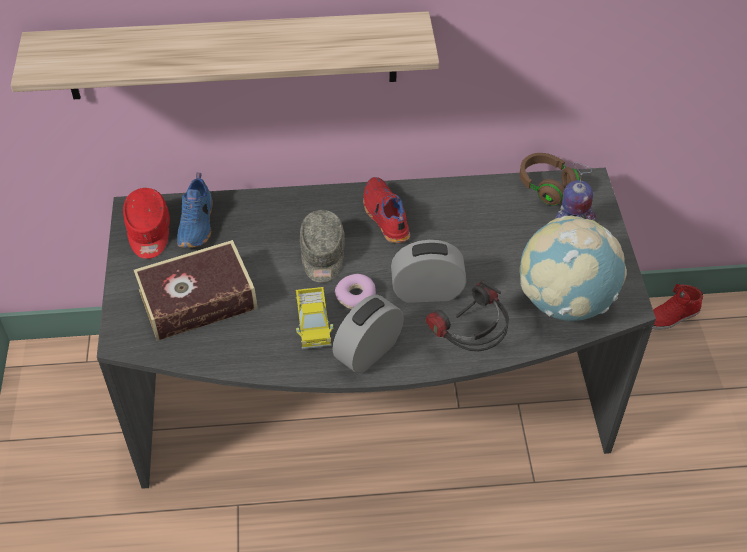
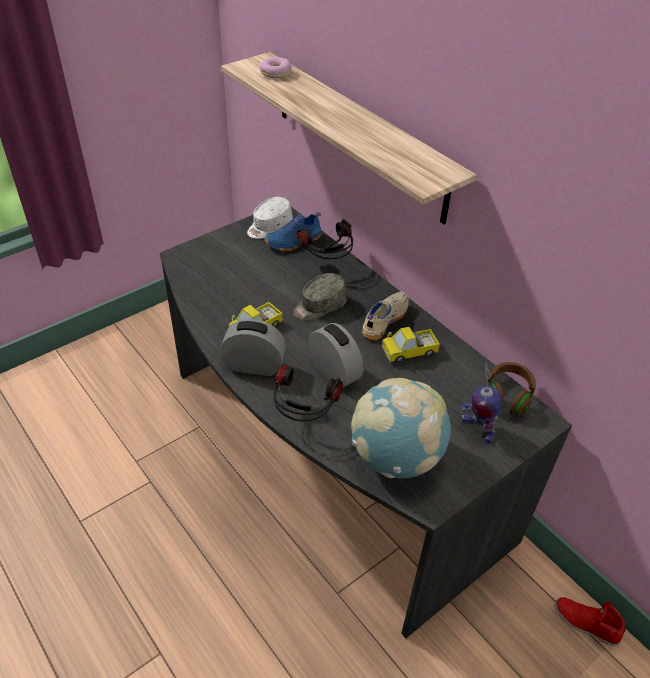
camera: 55 degrees right, 5 degrees down
red cap [123,188,170,259] -> white cap [247,197,293,239]
book [134,240,257,341] -> none
donut [335,274,376,309] -> donut moved to [260,57,292,78]
red shoe [363,177,410,243] -> beige shoe [362,292,409,340]
none -> headphones [297,219,353,260]
none -> toy truck [382,327,440,363]

